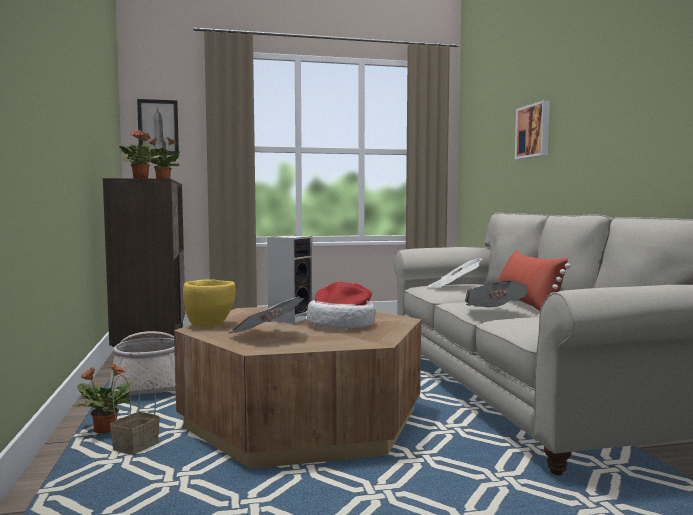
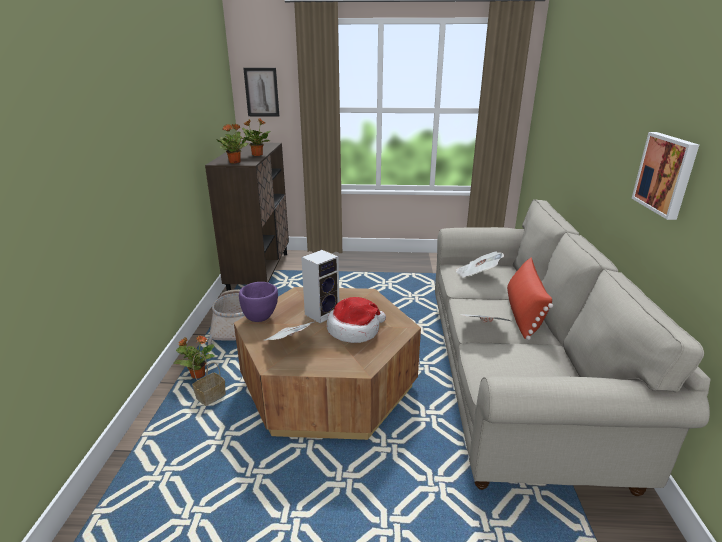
camera: 15 degrees right, 20 degrees up
yellow bowl [183,279,235,327] -> purple bowl [239,282,278,322]
picture [515,100,550,159] -> picture moved to [632,132,699,220]

